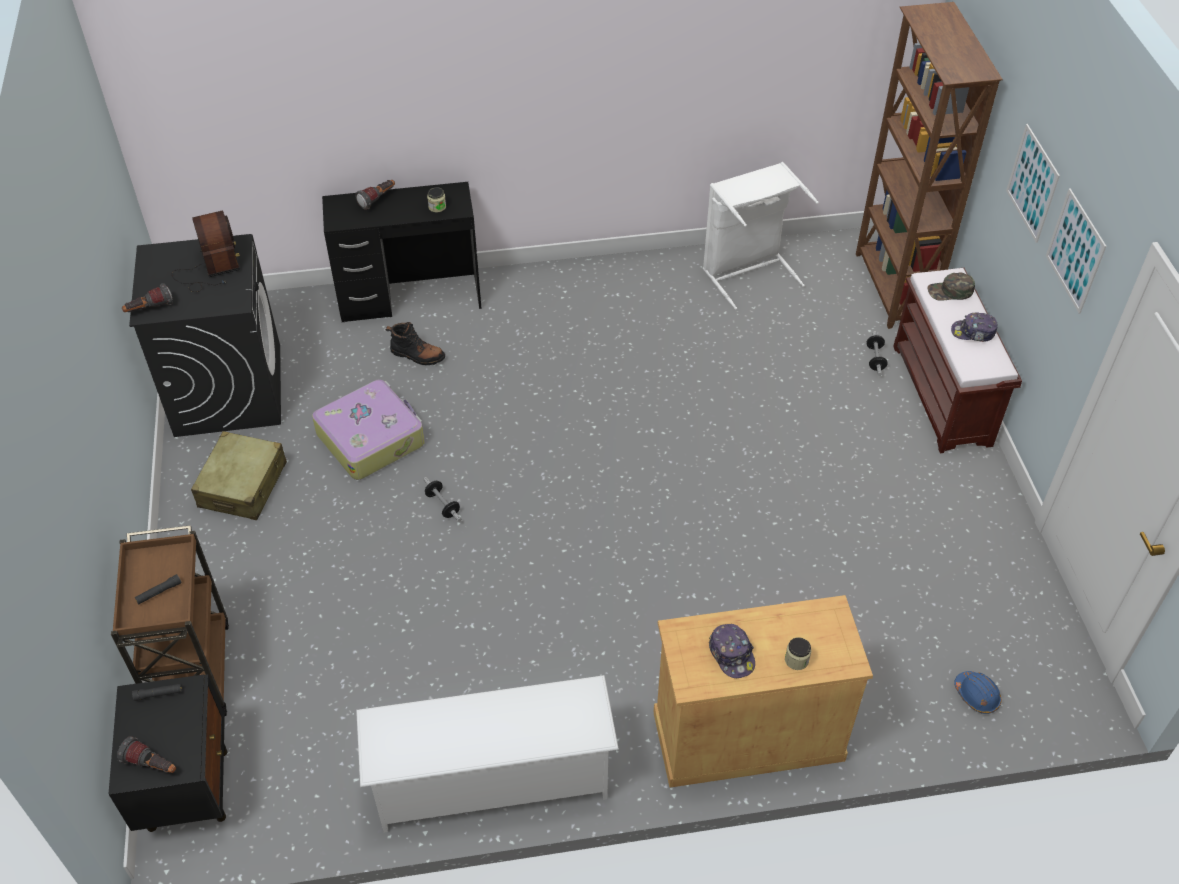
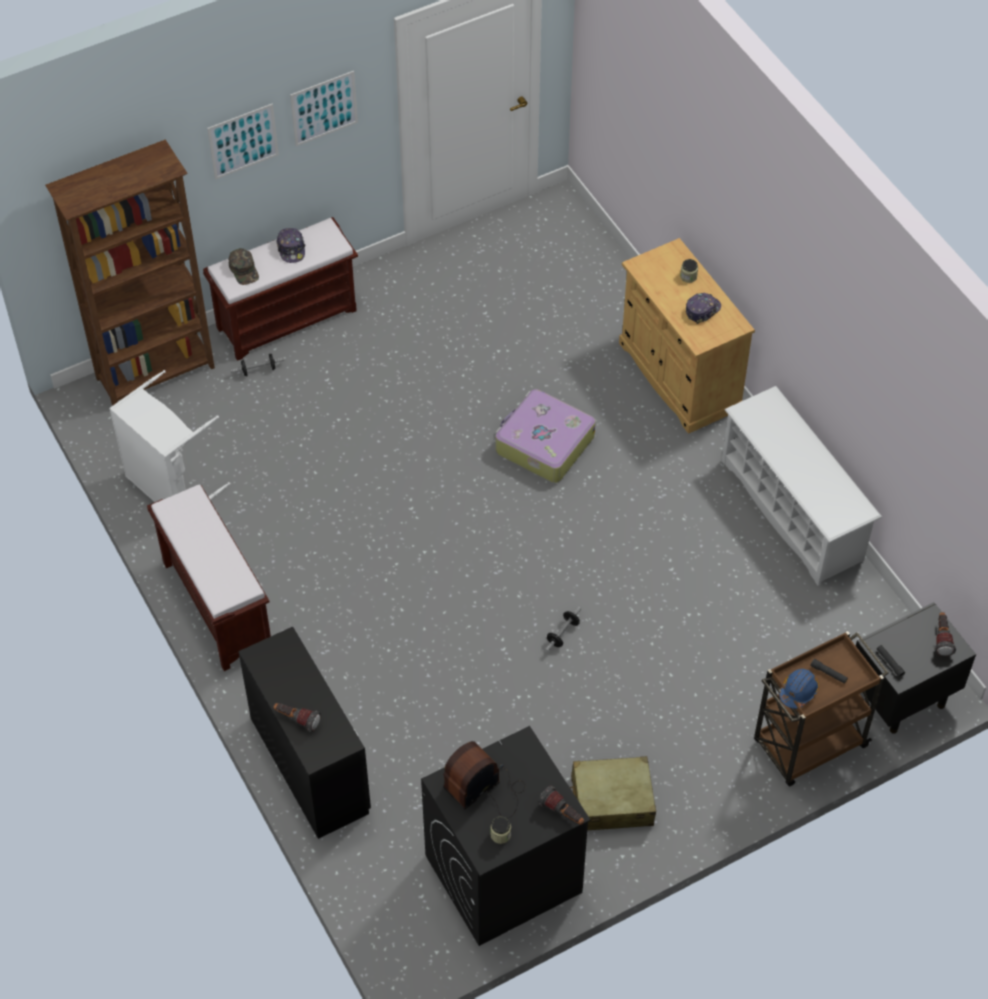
camera: 110 degrees left, 5 degrees up
suitcase [312,380,425,480] -> suitcase moved to [496,389,595,483]
black boot [386,322,445,365] -> none
jar [427,187,446,213] -> jar moved to [490,817,511,844]
blue hard hat [954,671,1001,714] -> blue hard hat moved to [779,669,819,709]
none -> brown bench [147,485,271,671]

